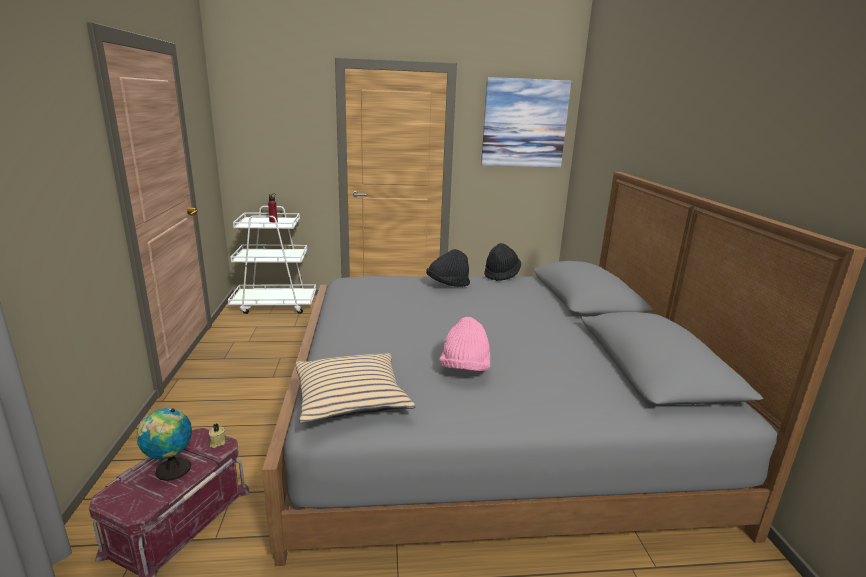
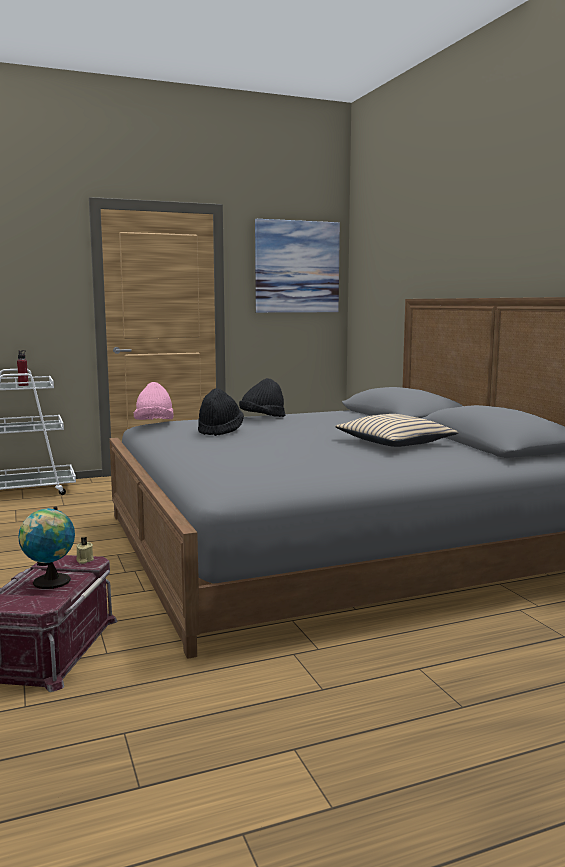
camera: 15 degrees left, 10 degrees down
beige pillow [295,353,415,423] -> beige pillow moved to [335,414,459,447]
pink hat [439,317,490,371] -> pink hat moved to [134,382,174,420]
black hat [484,243,521,281] -> black hat moved to [198,388,244,436]

